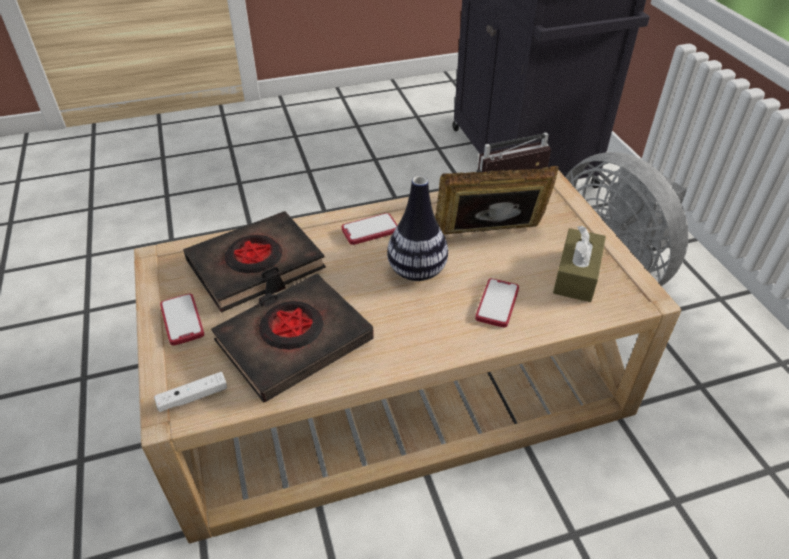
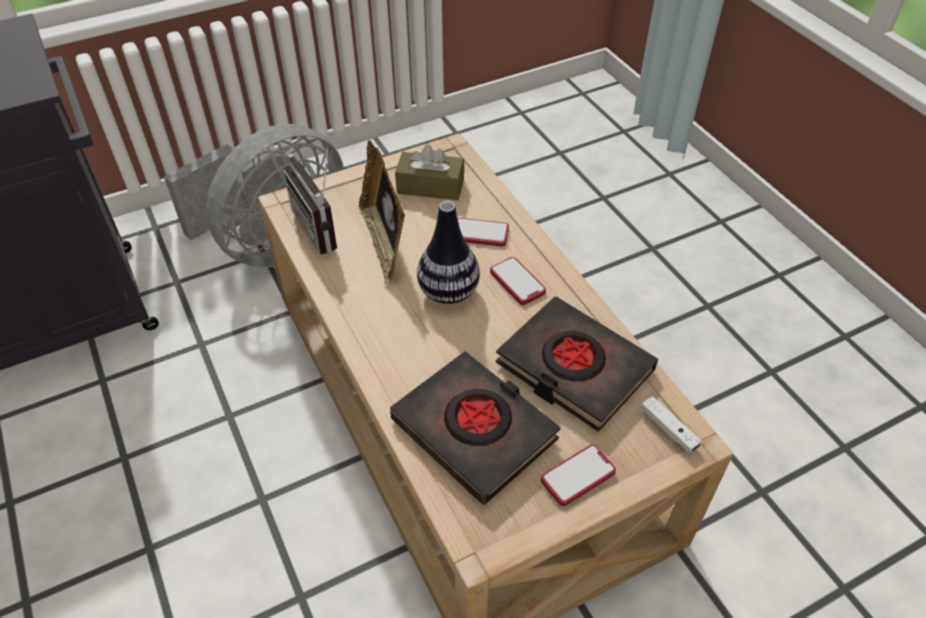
camera: 100 degrees left, 5 degrees up
phone [342,213,398,245] -> phone moved to [490,257,546,305]

